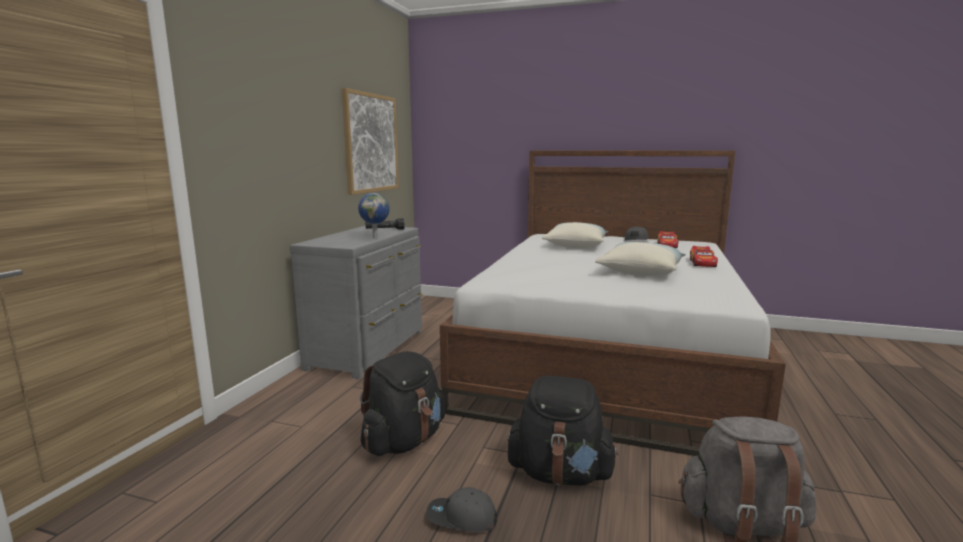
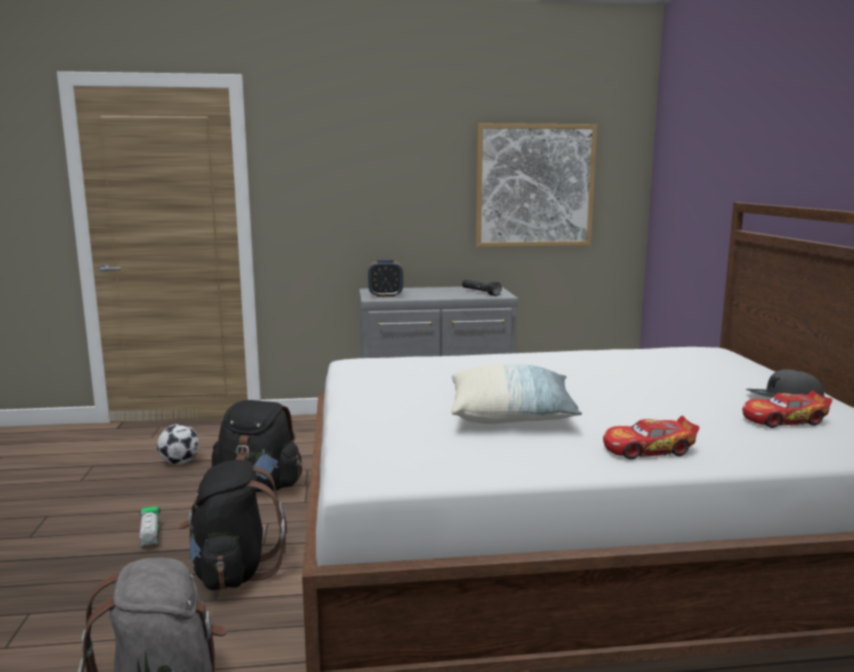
camera: 65 degrees right, 0 degrees up
globe [358,193,390,238] -> none
grey cap [426,487,497,532] -> toy truck [139,506,161,548]
pillow [542,222,608,248] -> none
none -> football [157,424,199,464]
none -> alarm clock [368,259,403,297]

